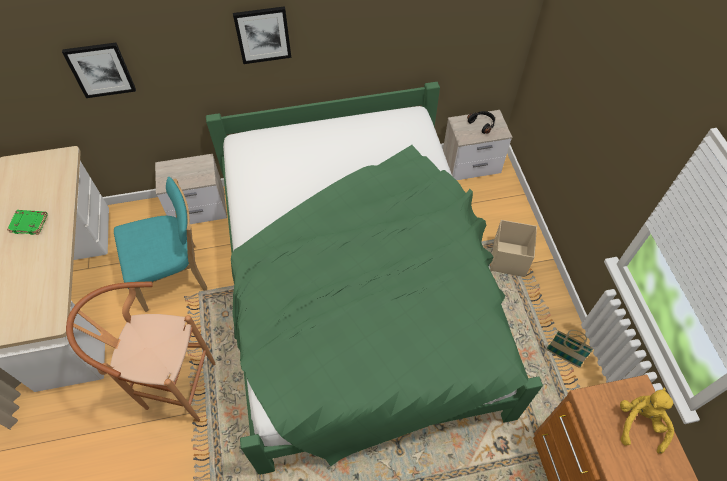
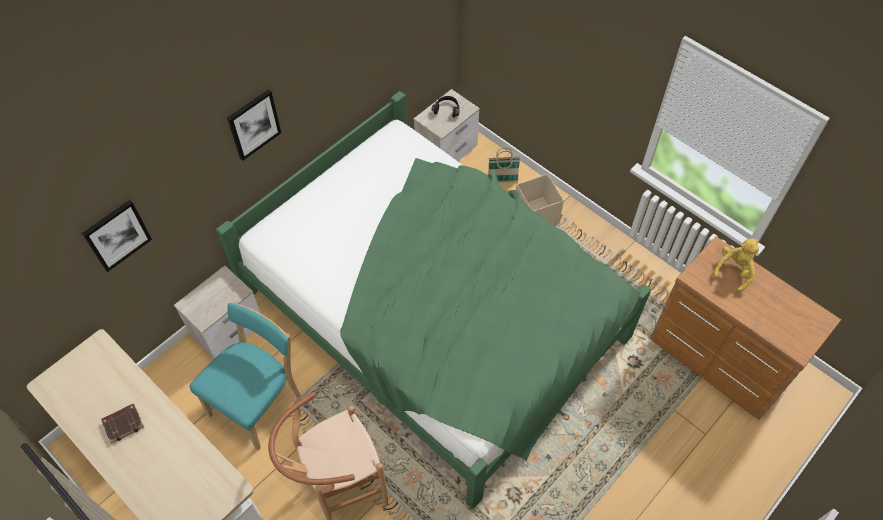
camera: 35 degrees left, 0 degrees up
green book [7,210,48,235] -> brown book [101,403,144,444]
basket [546,330,593,368] -> basket moved to [488,148,520,183]
yellow plush toy [620,388,674,454] -> yellow plush toy turned 60 degrees clockwise [711,239,759,293]

